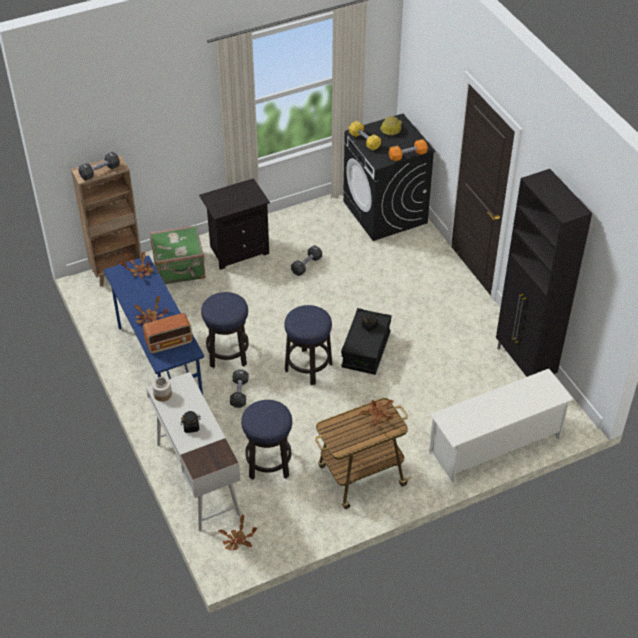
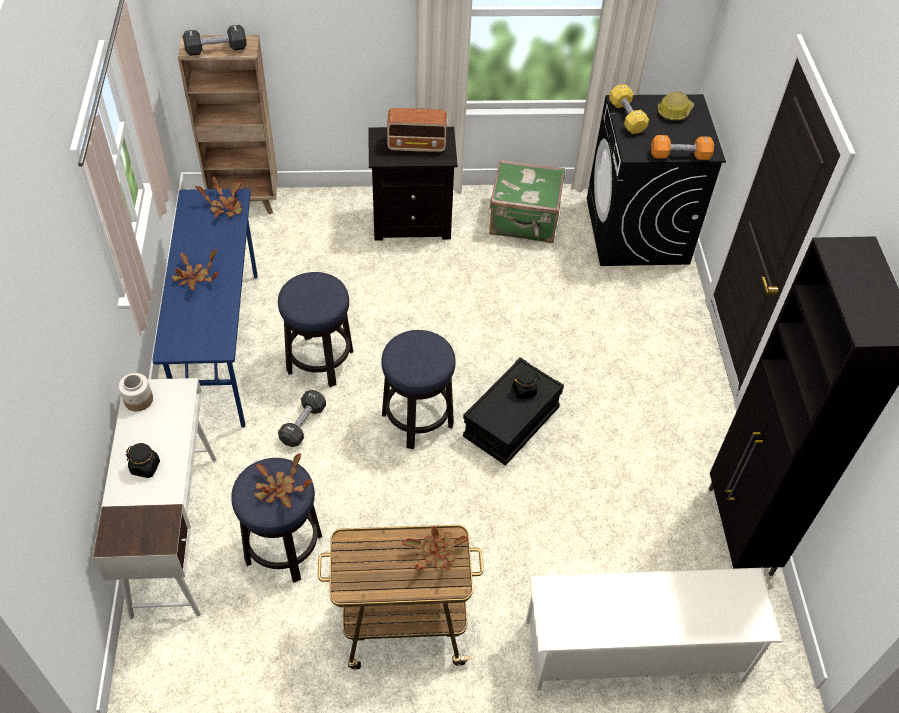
camera: 20 degrees right, 5 degrees up
radio [143,313,193,353] -> radio moved to [387,108,447,152]
green suitcase [149,225,206,284] -> green suitcase moved to [489,160,565,243]
potted plant [219,515,257,550] -> potted plant moved to [255,453,312,508]
black dumbbell [291,245,322,276] -> none

